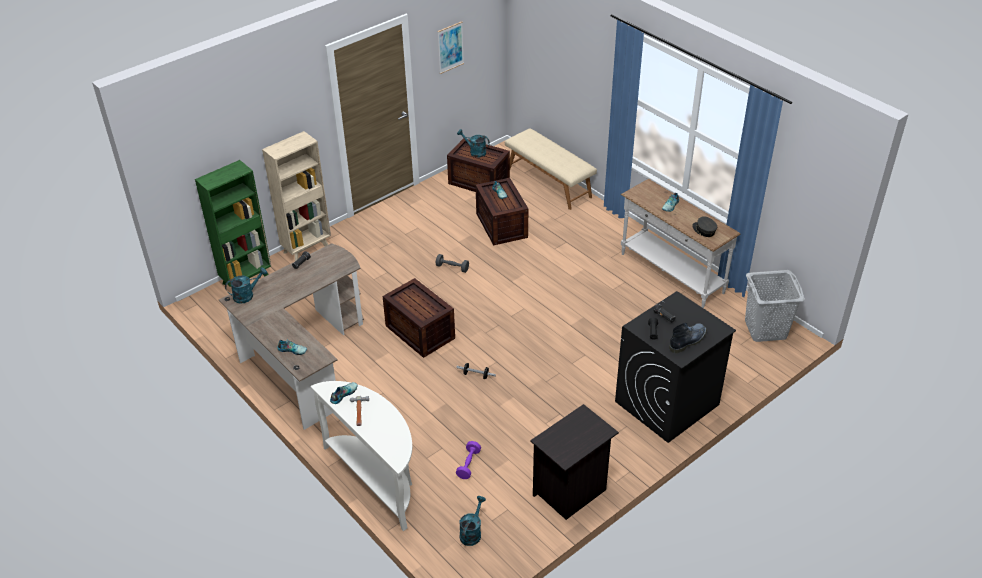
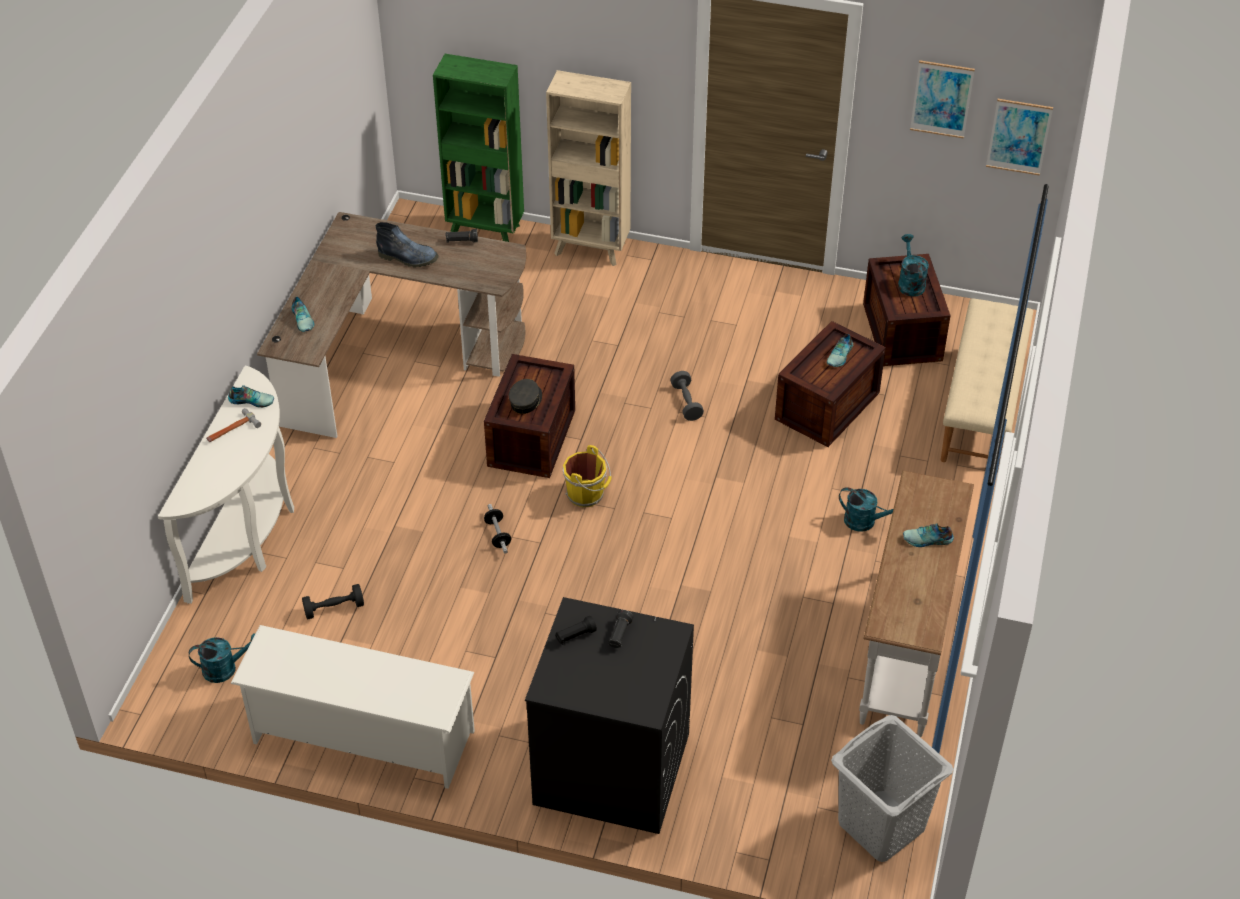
camera: 55 degrees right, 5 degrees up
turquoise watering can [225,268,267,304] -> turquoise watering can moved to [839,487,893,532]
purple dumbbell [456,441,481,479] -> black dumbbell [302,584,364,619]
black nightstand [530,404,619,520] -> white shoe rack [231,625,475,789]
boot [669,323,707,353] -> boot moved to [376,222,439,268]
grey cap [692,216,717,237] -> grey cap moved to [509,379,542,414]
none -> yellow bucket [563,445,612,507]
none -> picture [986,99,1053,176]

